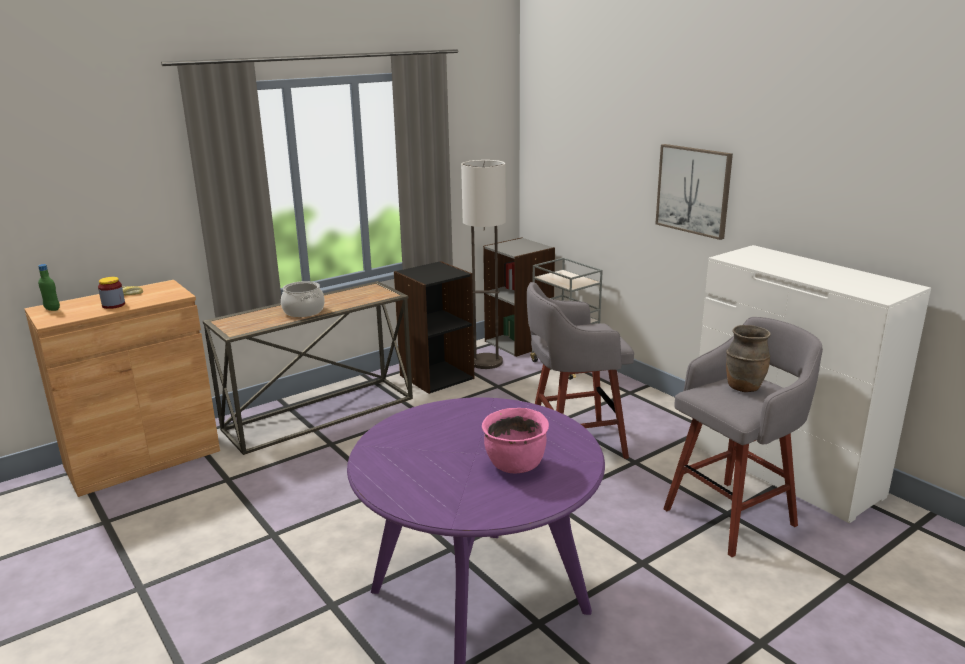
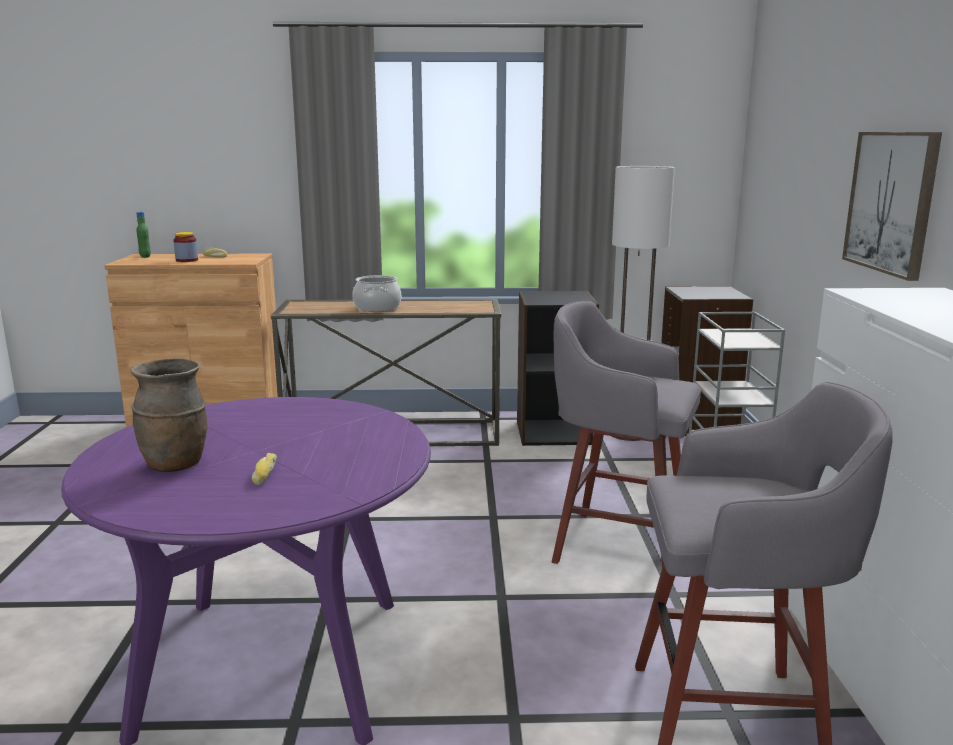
camera: 35 degrees right, 5 degrees down
pink cooking pot [482,408,549,473] -> bread [252,453,277,485]
brown vase [726,325,771,392] -> brown vase moved to [130,358,207,472]

